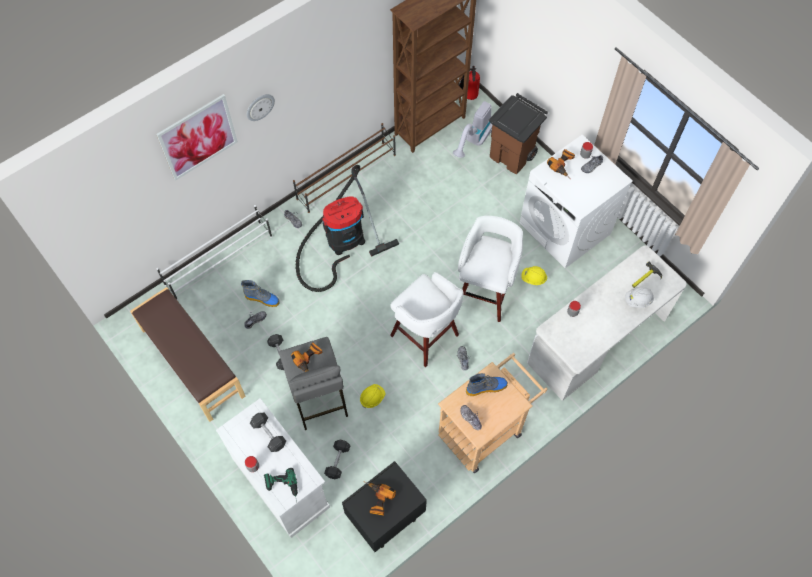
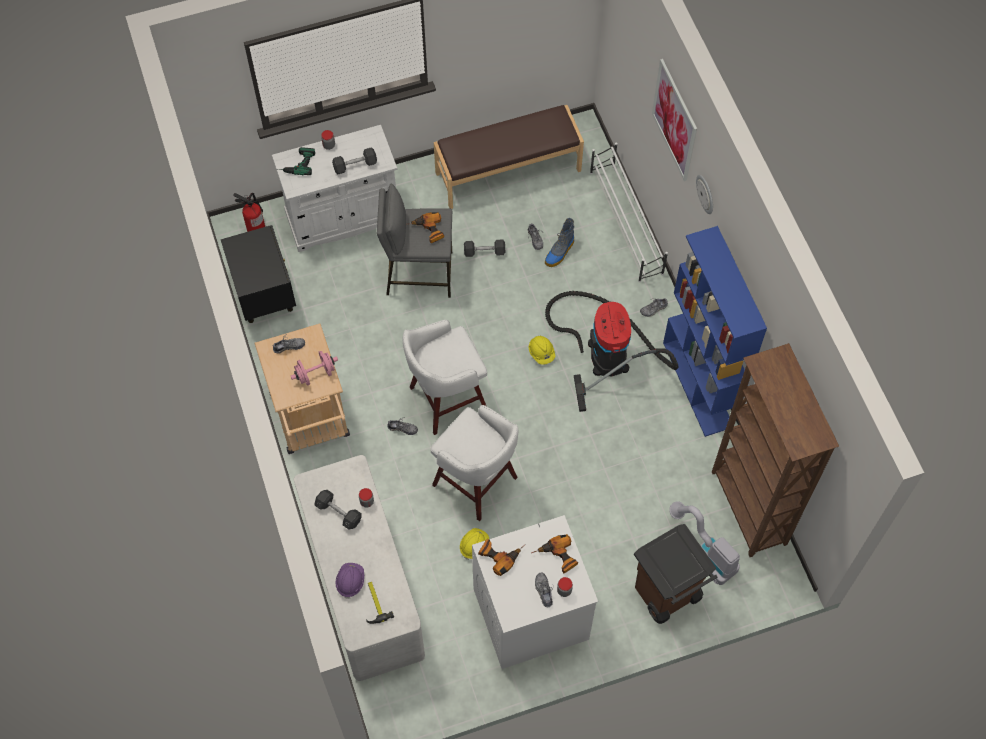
camera: 110 degrees right, 0 degrees up
brown shoe rack [293,123,396,213] -> blue bookcase [663,226,767,437]
grey dumbbell [324,440,351,479] -> grey dumbbell moved to [314,490,362,529]
yellow hard hat [360,384,385,408] -> yellow hard hat moved to [529,335,555,365]
power drill [363,481,396,516] -> power drill moved to [478,539,525,576]
fire extinguisher [459,66,480,100] -> fire extinguisher moved to [233,193,265,232]
boot [466,373,508,396] -> pink dumbbell [291,351,338,386]
white hard hat [625,287,654,308] -> purple hard hat [336,563,364,599]

